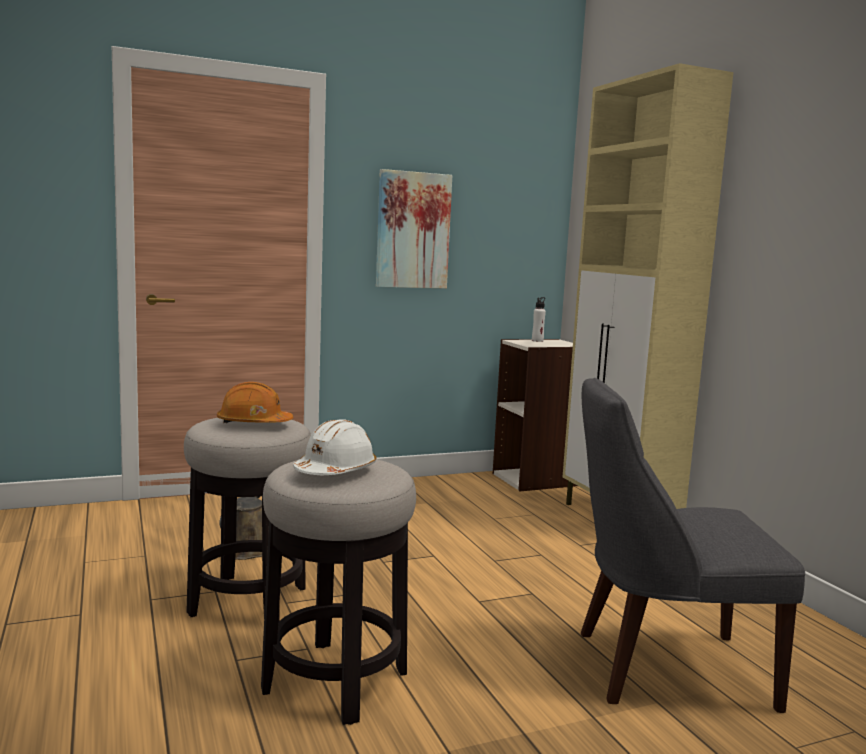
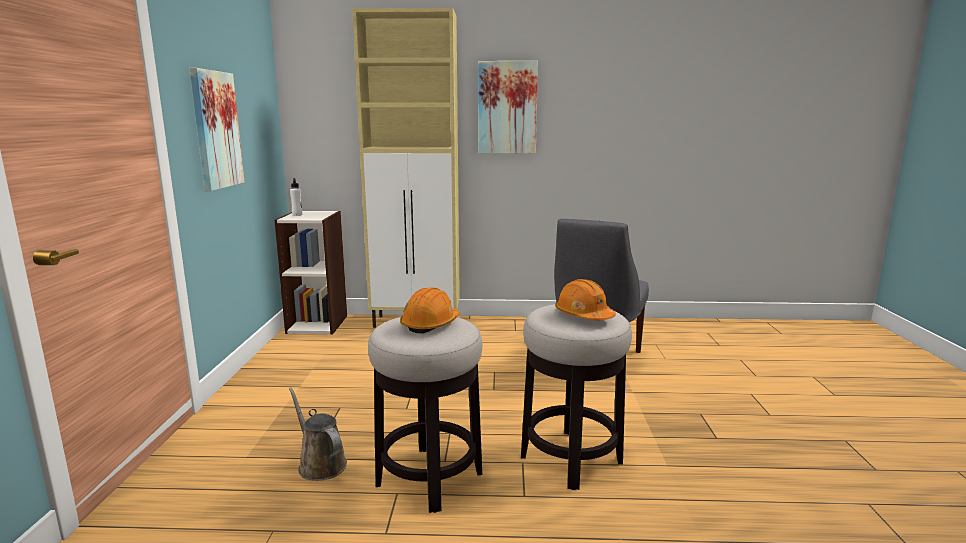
camera: 65 degrees left, 5 degrees up
white hard hat [293,419,376,475] -> orange hard hat [555,279,616,320]
none -> picture [478,61,538,154]

